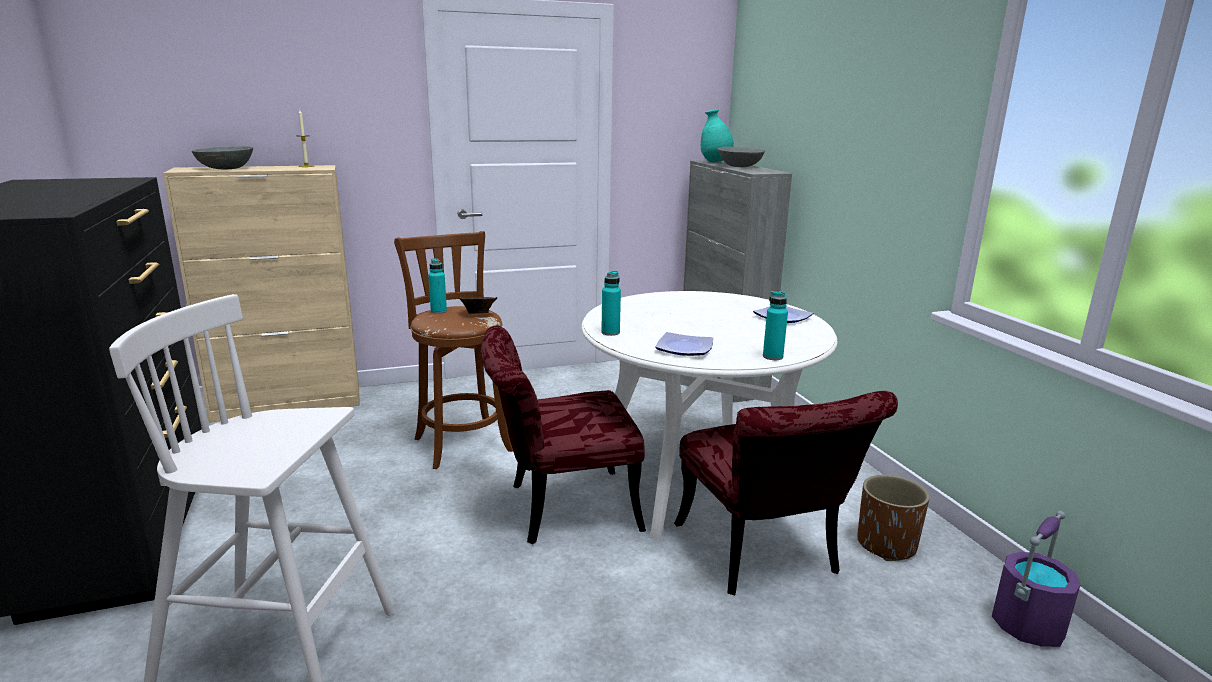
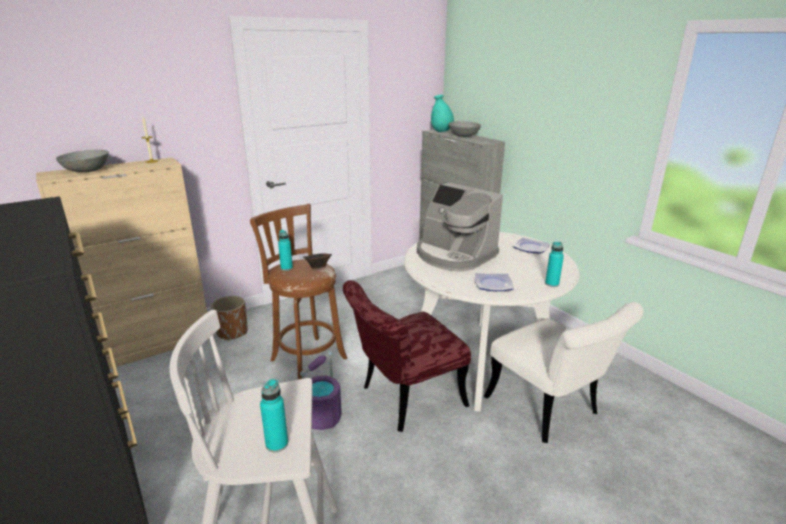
camera: 15 degrees left, 5 degrees up
turquoise bottle [601,271,621,336] -> turquoise bottle moved to [260,379,288,452]
red chair [674,391,898,595] -> white chair [484,302,644,443]
brown planter [857,475,930,561] -> brown planter moved to [211,296,248,341]
purple bucket [992,511,1080,647] -> purple bucket moved to [300,351,342,430]
none -> coffee machine [417,183,503,272]

